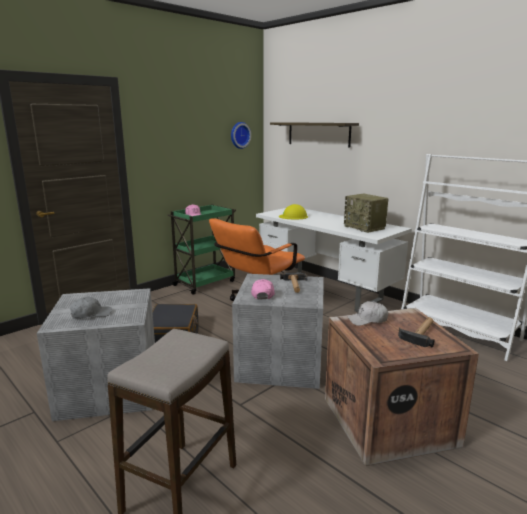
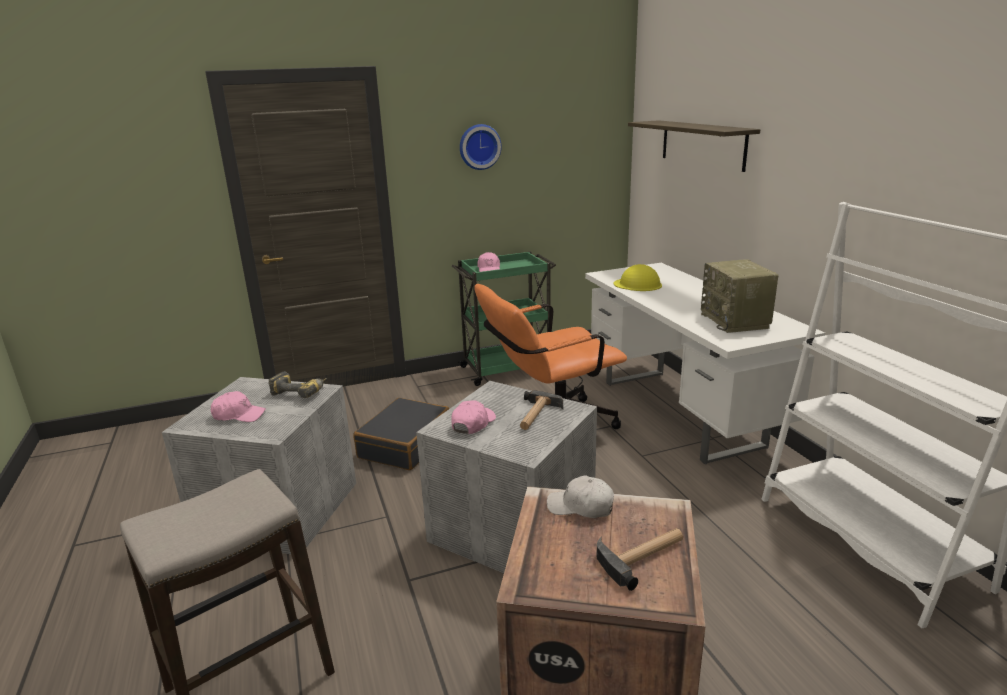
camera: 25 degrees right, 5 degrees up
grey cap [70,296,112,319] -> pink cap [211,391,266,422]
wall clock [231,122,251,149] -> wall clock moved to [460,124,502,170]
none -> power drill [268,371,327,398]

